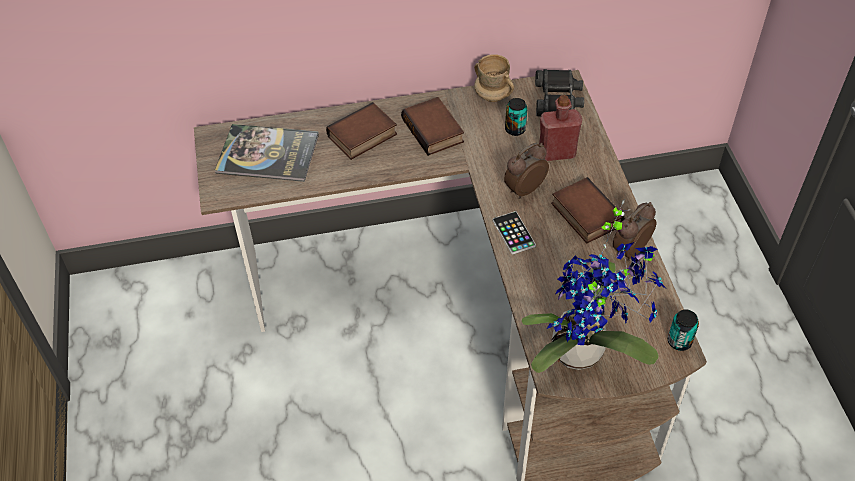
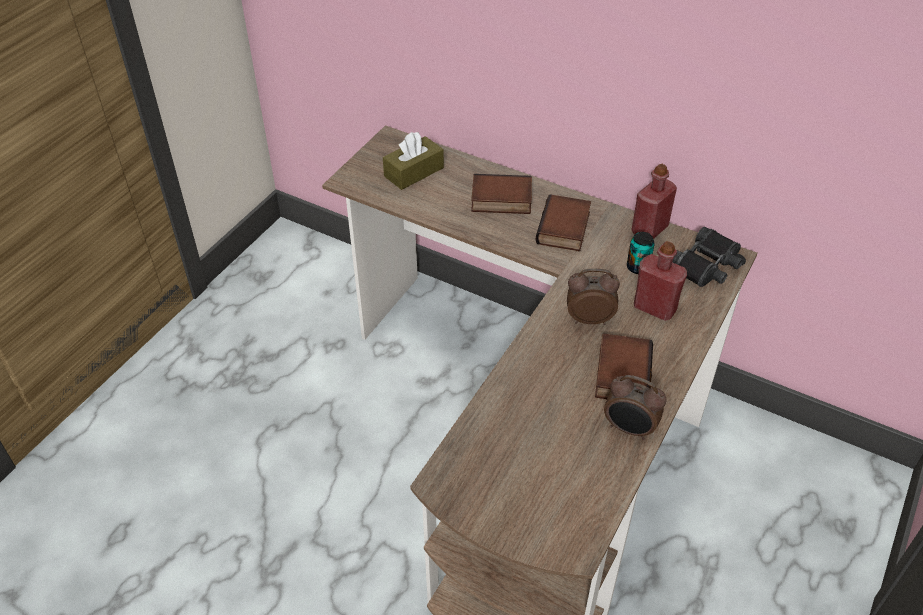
camera: 40 degrees right, 5 degrees down
book [215,124,319,182] -> brown tissue box [383,132,444,190]
beige mug [474,54,514,102] -> red bottle [632,164,677,239]
phone [493,211,536,254] -> none
potted plant [522,200,667,373] -> none
alarm clock [613,202,656,261] -> alarm clock turned 150 degrees counterclockwise [604,375,666,440]
can [668,310,699,351] -> none

